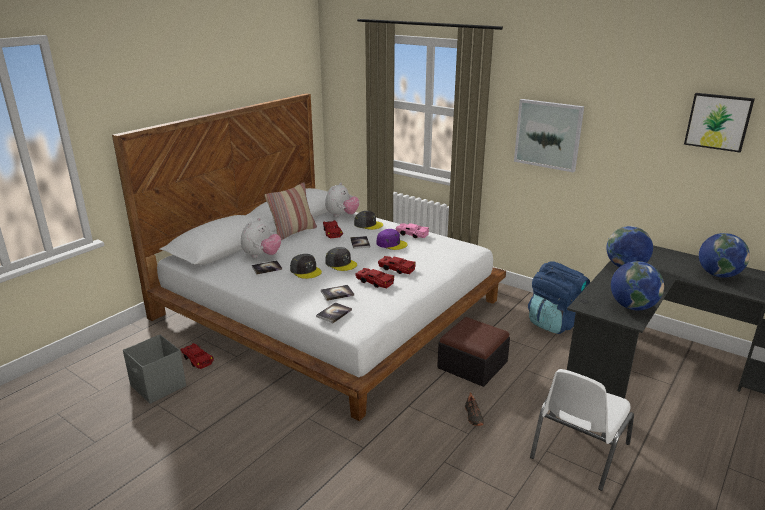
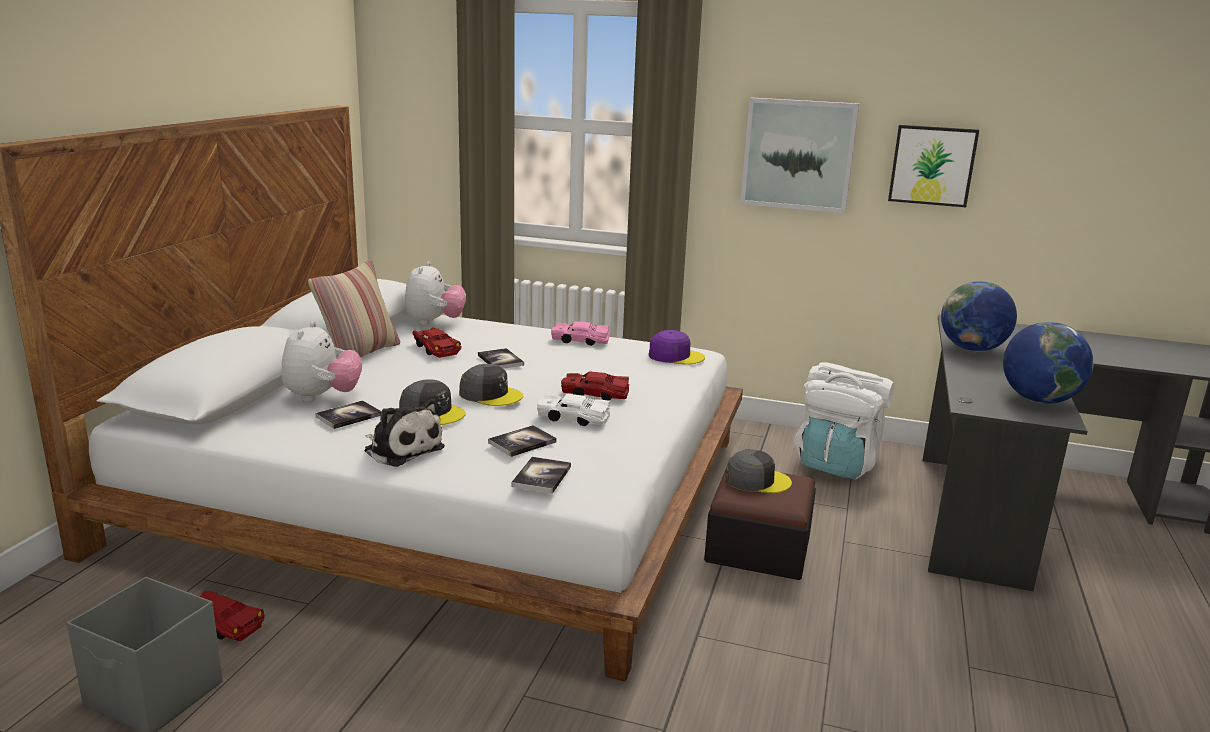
camera: 20 degrees left, 5 degrees down
grey cap [354,211,383,230] -> grey cap moved to [726,449,792,493]
red toy car [355,268,394,288] -> white toy car [537,394,610,426]
purple cap [376,229,408,250] -> purple cap moved to [649,330,705,365]
black shoe [465,392,484,426] -> none
blue backpack [528,262,590,334] -> white backpack [794,362,894,480]
white chair [530,369,634,491] -> none
picture [684,93,755,153] -> picture moved to [888,125,979,207]
globe [699,233,750,278] -> none
none -> plush toy [364,399,445,467]

